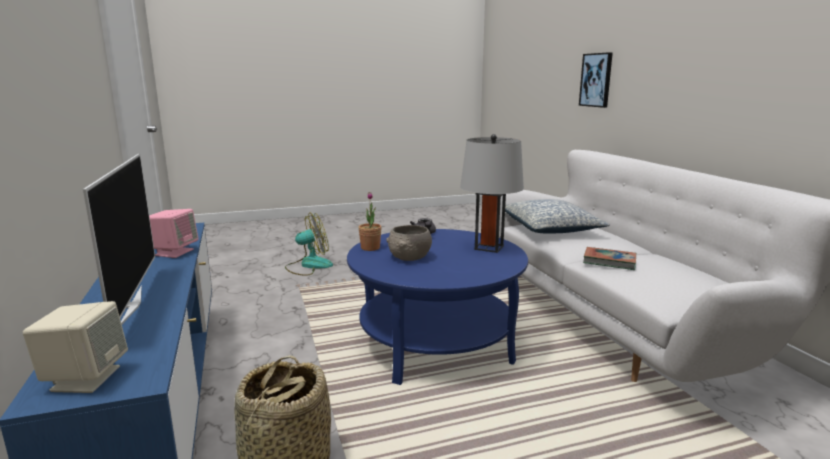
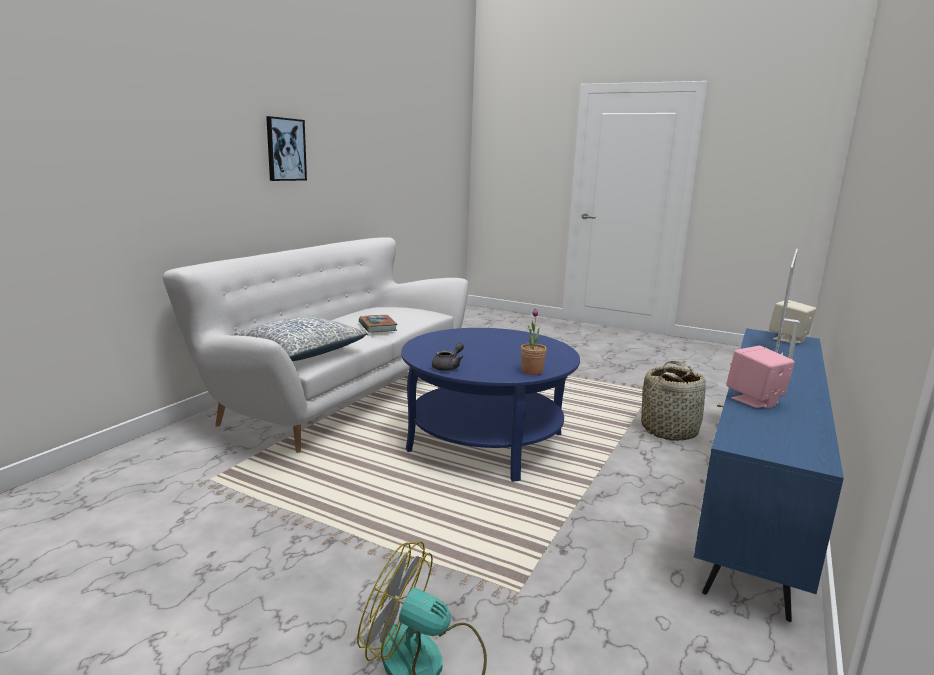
camera: 135 degrees left, 0 degrees up
grey bowl [386,225,432,261] -> none
grey table lamp [460,134,524,253] -> none
picture [579,52,613,108] -> picture moved to [266,116,307,181]

